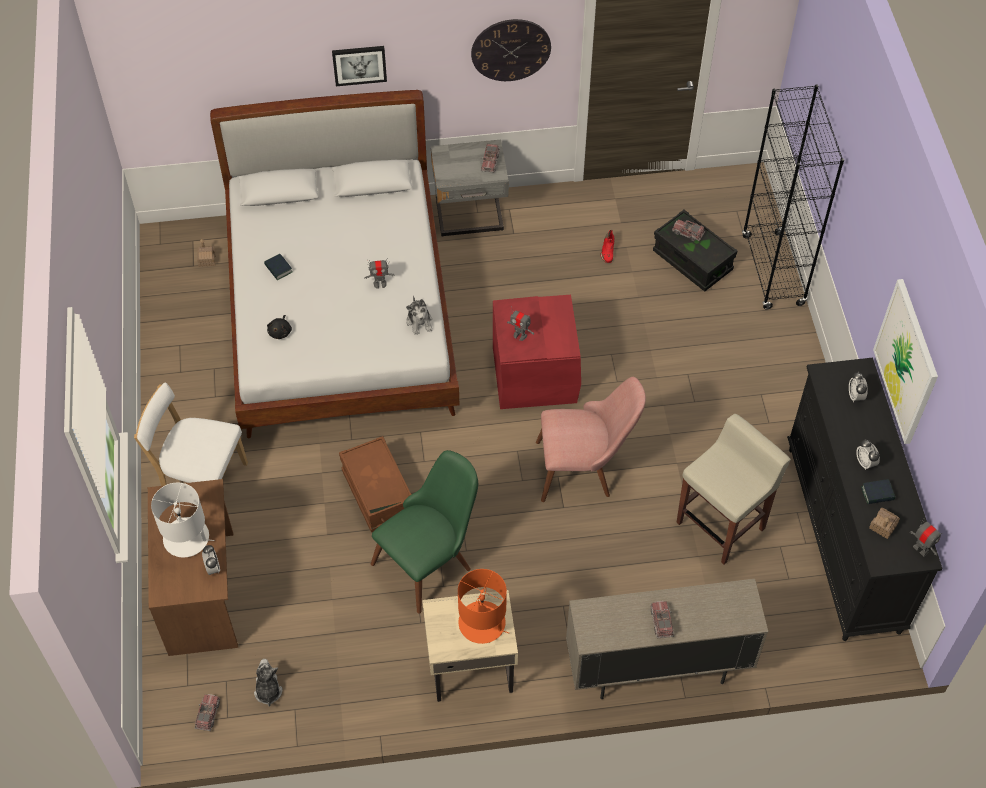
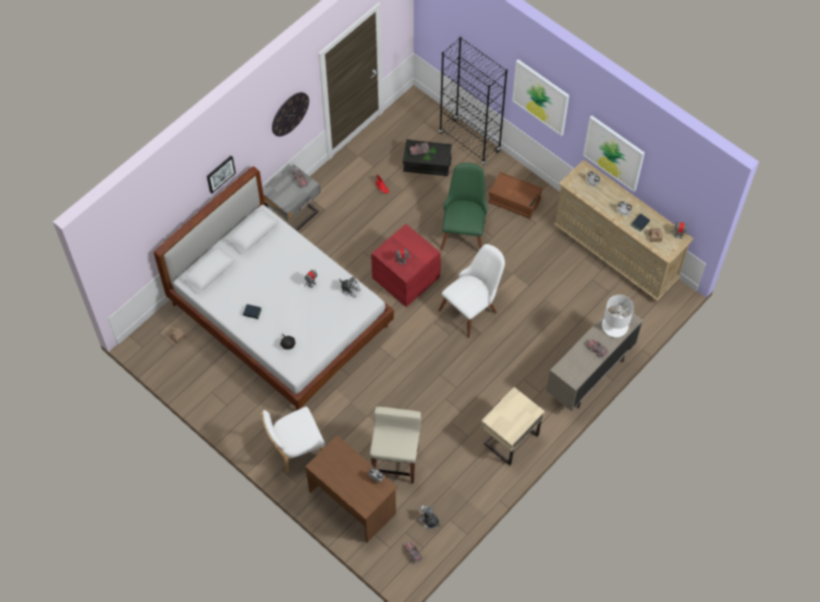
camera: 40 degrees left, 5 degrees up
white table lamp [151,483,214,557] -> white table lamp moved to [602,295,634,337]
brown storage box [339,436,412,533] -> brown storage box moved to [489,172,543,219]
green chair [371,450,478,614] -> green chair moved to [440,163,487,251]
orange table lamp [458,569,509,644] -> none
pink chair [536,377,646,502] -> white chair [438,244,505,338]
beige stool [676,414,791,565] -> beige stool moved to [370,407,421,484]
black dresser [787,358,943,641] -> beige dresser [554,160,694,303]
none -> picture [512,59,569,136]

